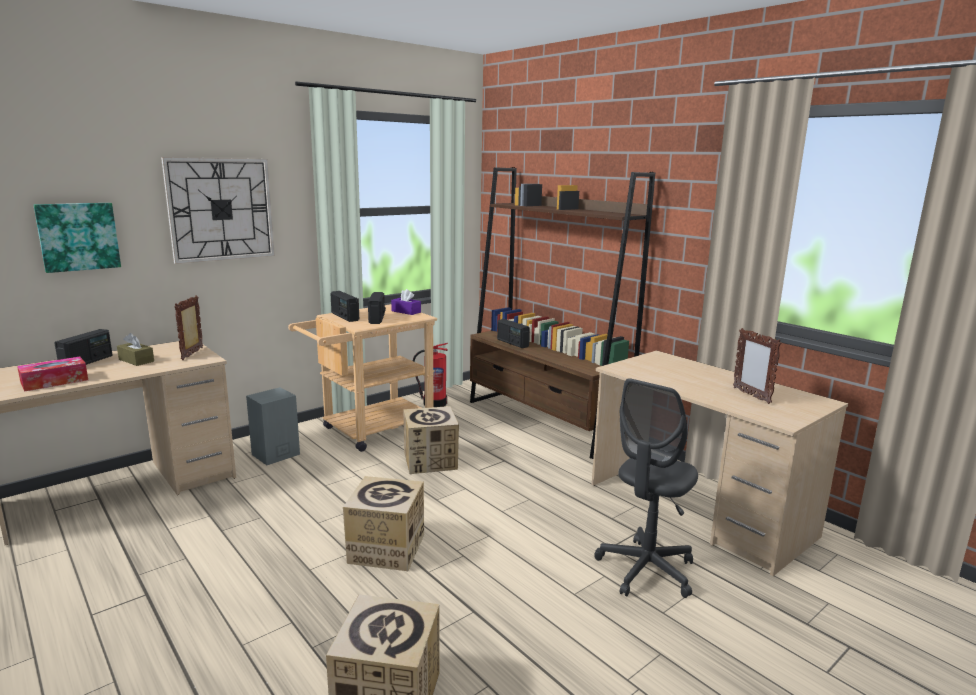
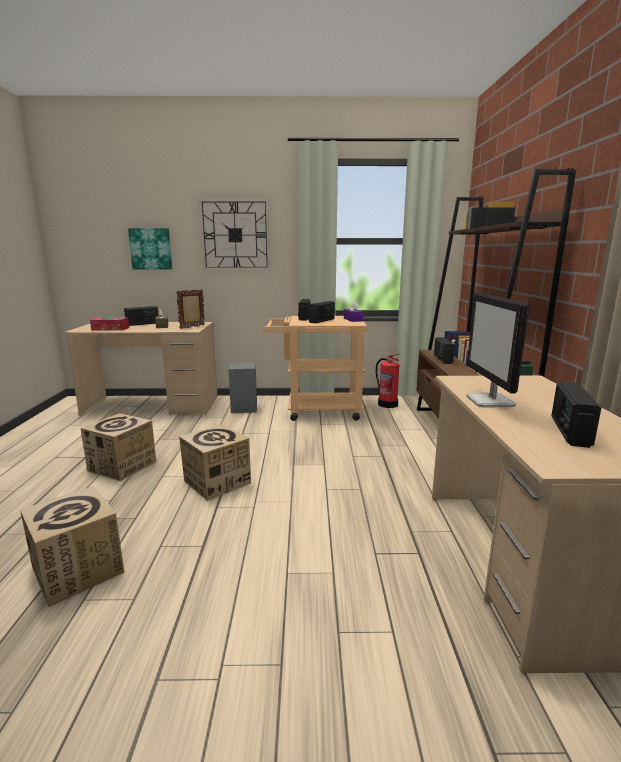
camera: 40 degrees right, 0 degrees up
cardboard box [403,406,459,474] -> cardboard box moved to [80,413,156,481]
grey office chair [594,378,698,598] -> none
picture frame [733,328,781,404] -> radio [551,381,601,448]
none -> monitor [466,292,529,408]

